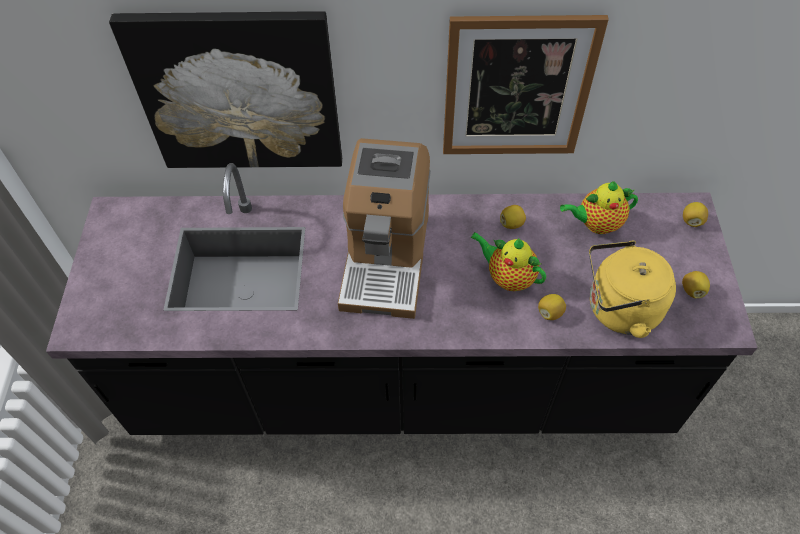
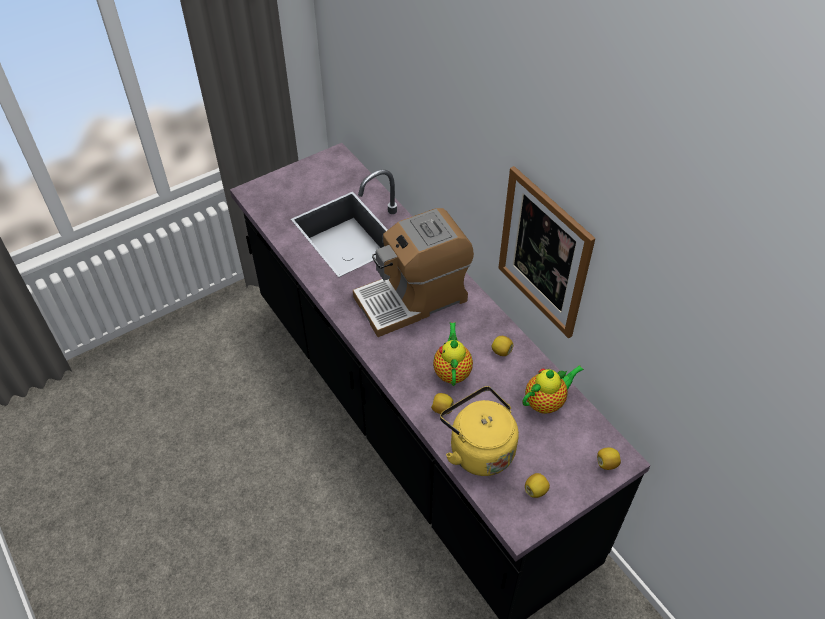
camera: 55 degrees right, 5 degrees down
picture [109,11,342,168] -> none
teapot [560,181,638,234] -> teapot turned 105 degrees clockwise [523,365,584,414]

